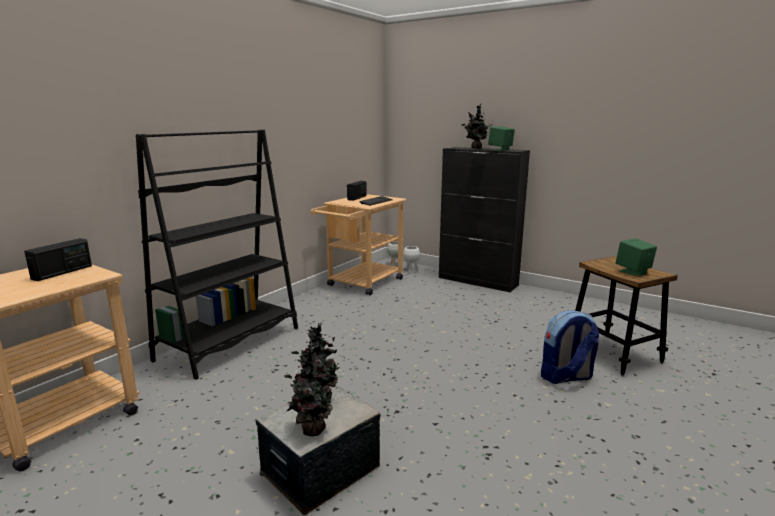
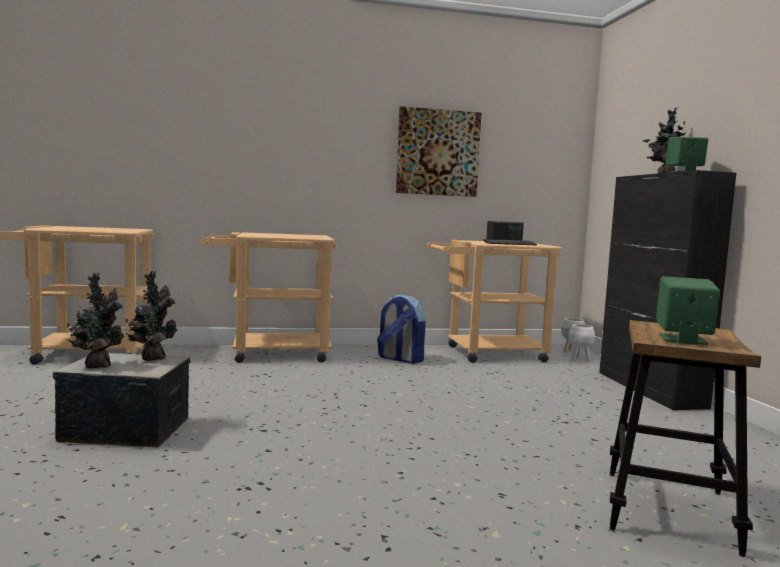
camera: 45 degrees right, 10 degrees down
radio [24,238,92,281] -> none
black bookcase [136,130,298,380] -> beige cart [201,232,336,363]
backpack [541,310,599,384] -> backpack moved to [377,294,425,364]
none -> picture [396,106,481,197]

